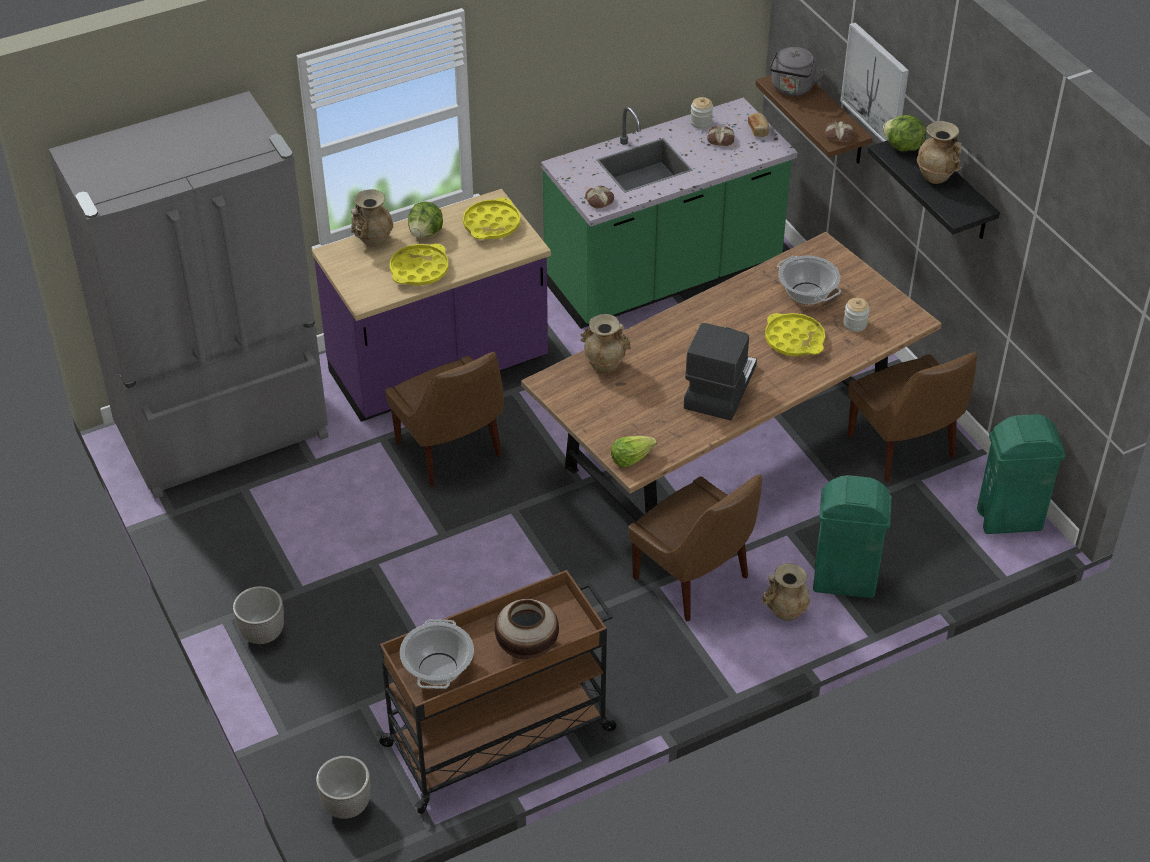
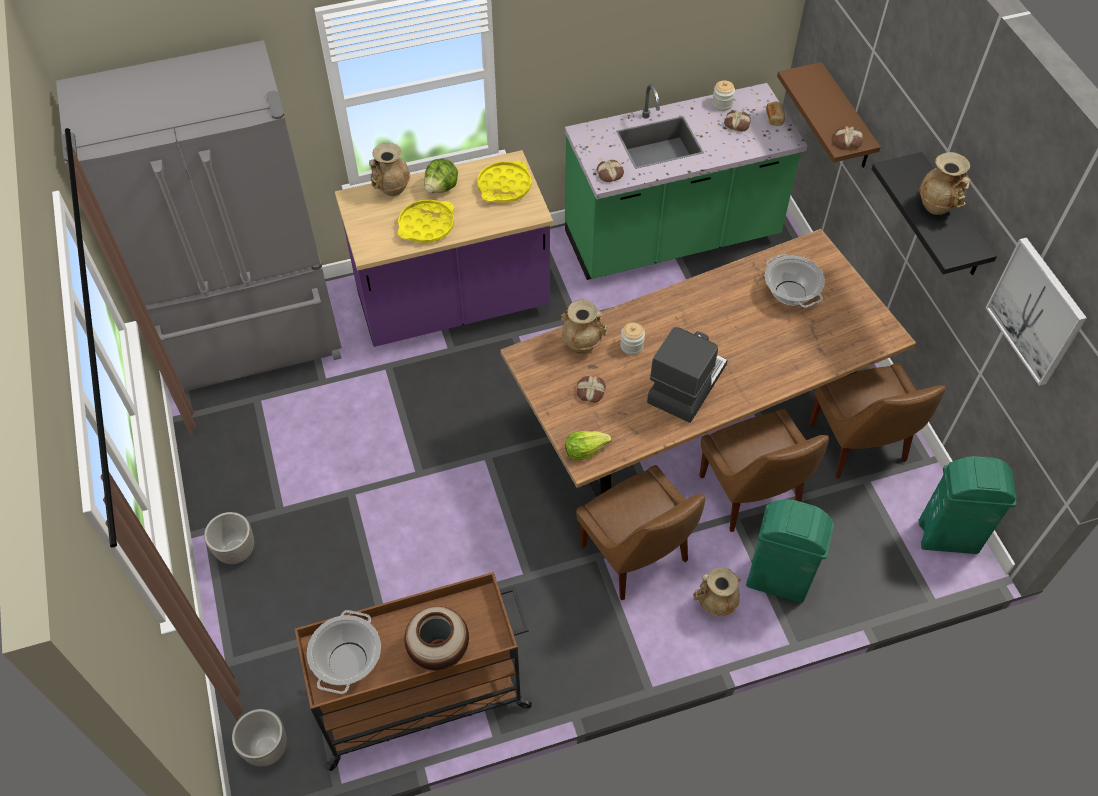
camera: 10 degrees right, 10 degrees up
brown chair [385,352,504,487] -> brown chair moved to [699,409,829,532]
yellow tray [765,313,825,357] -> none
grey kettle [770,47,825,96] -> none
picture [840,22,909,142] -> picture moved to [986,237,1087,386]
jar [843,298,870,332] -> jar moved to [620,322,645,355]
lettuce [883,115,926,151] -> none
none -> bread [576,376,606,403]

